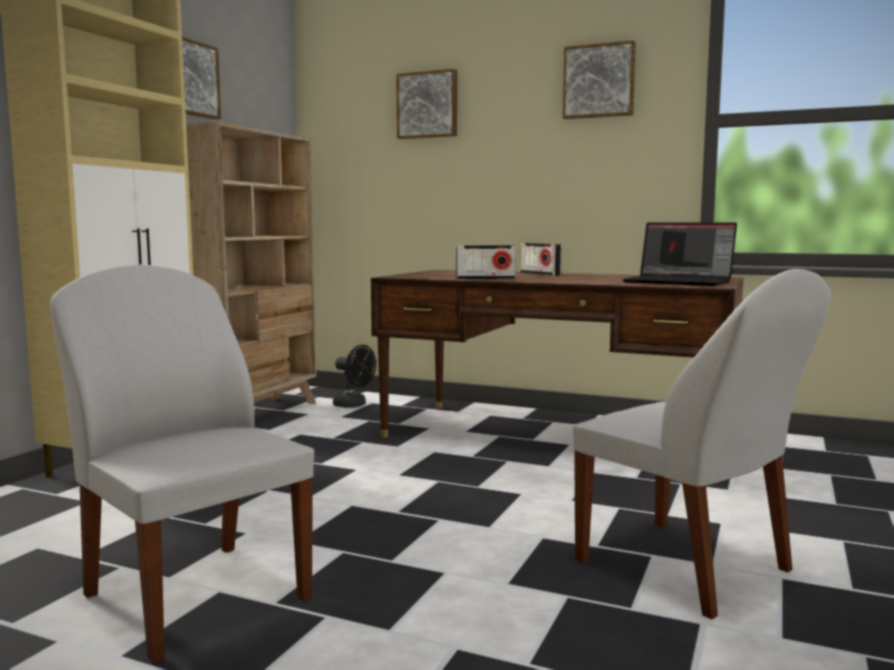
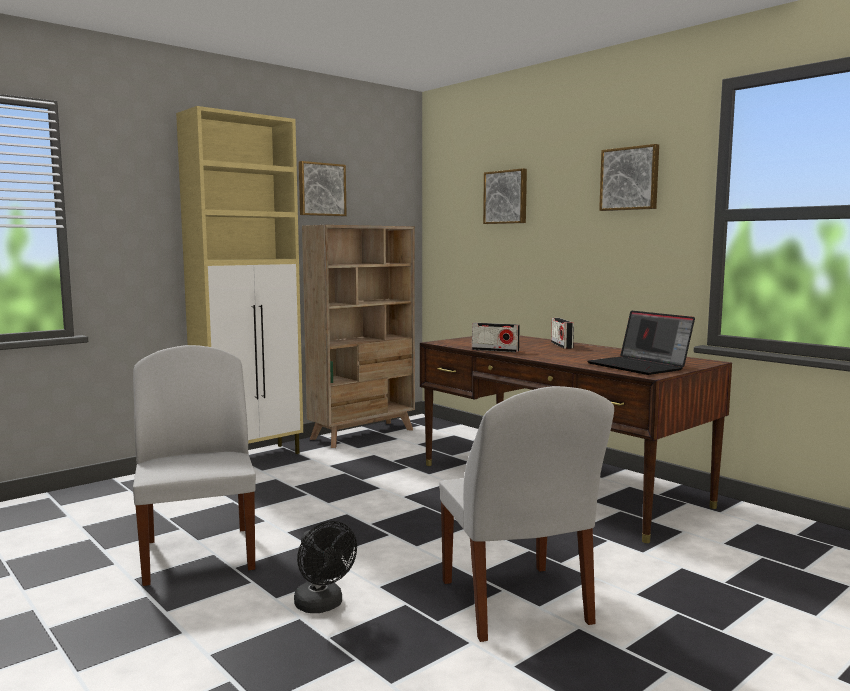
camera: 25 degrees right, 0 degrees up
black fan [333,345,376,408] -> black fan moved to [294,521,357,613]

